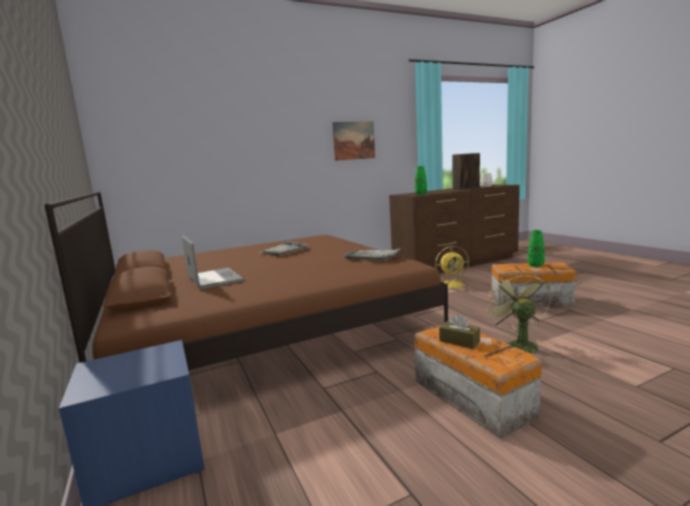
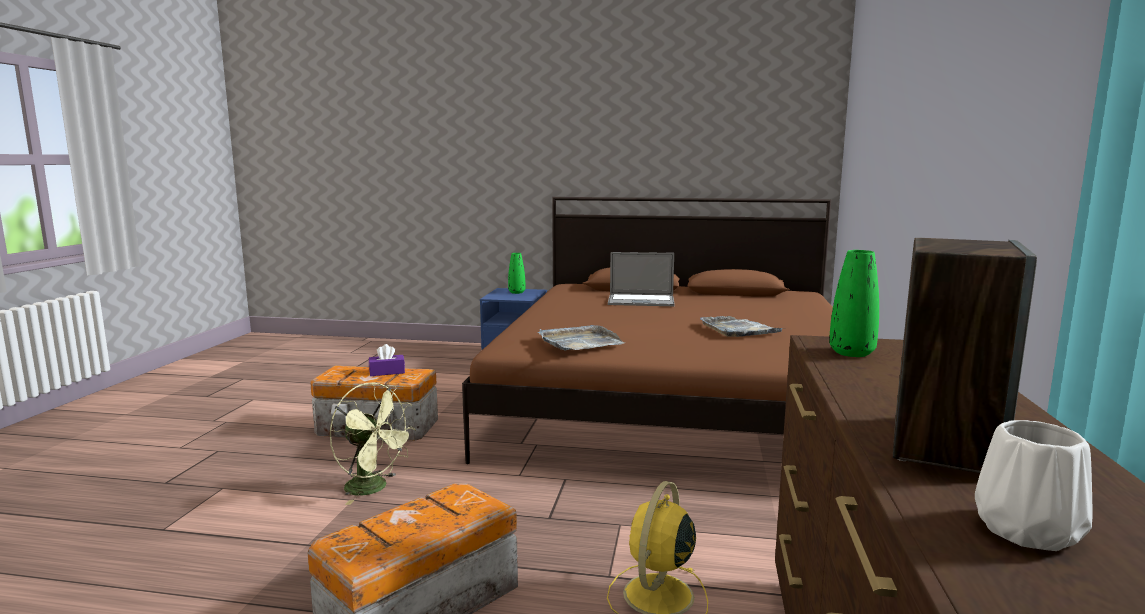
camera: 125 degrees right, 0 degrees up
picture [332,121,375,161] -> none
brown tissue box [439,314,480,349] -> purple tissue box [369,344,405,376]
green vase [528,230,545,267] -> green vase moved to [508,253,525,294]

